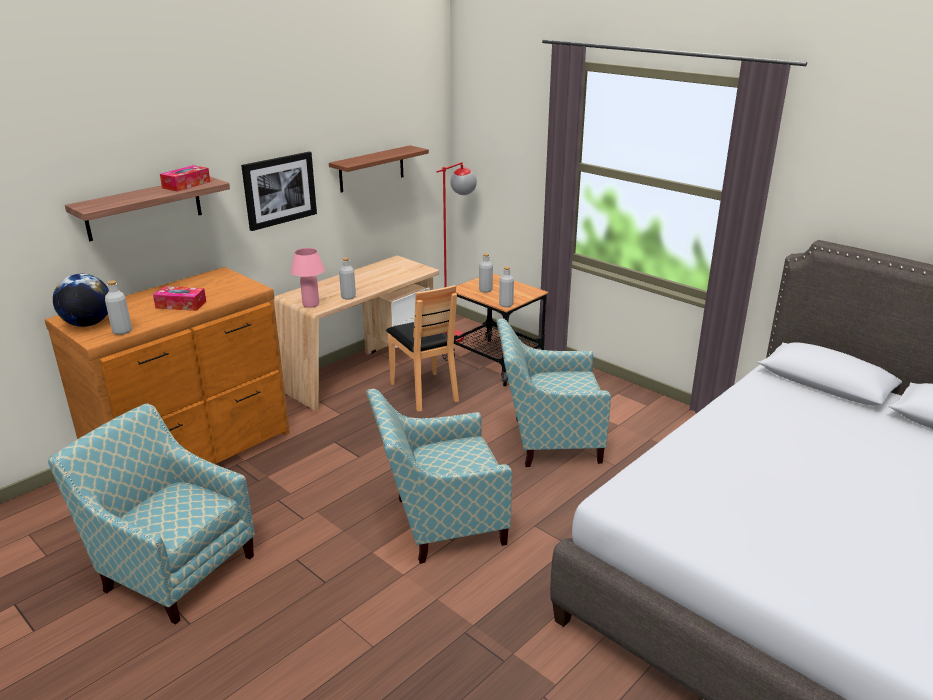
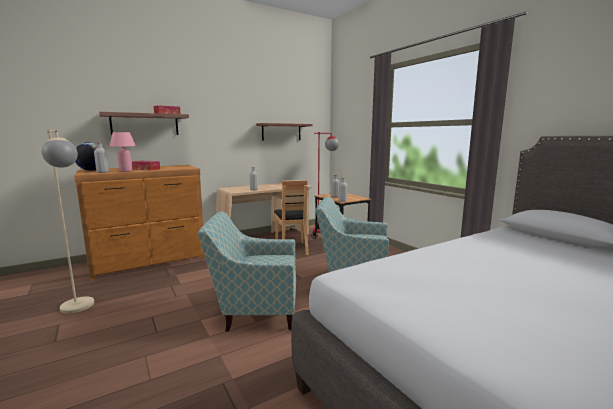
camera: 15 degrees right, 15 degrees down
armchair [48,403,255,625] -> beige floor lamp [42,129,94,314]
picture [241,152,317,231] -> none
pink table lamp [290,248,325,308] -> pink table lamp moved to [110,132,136,172]

